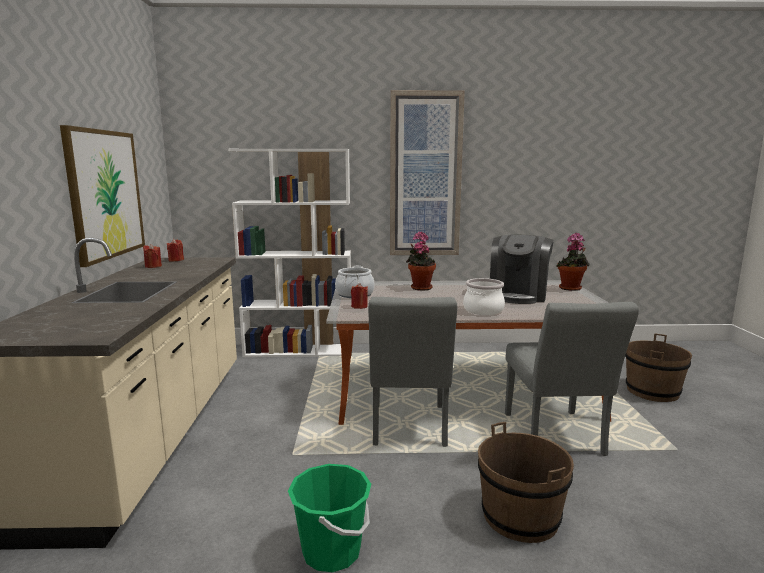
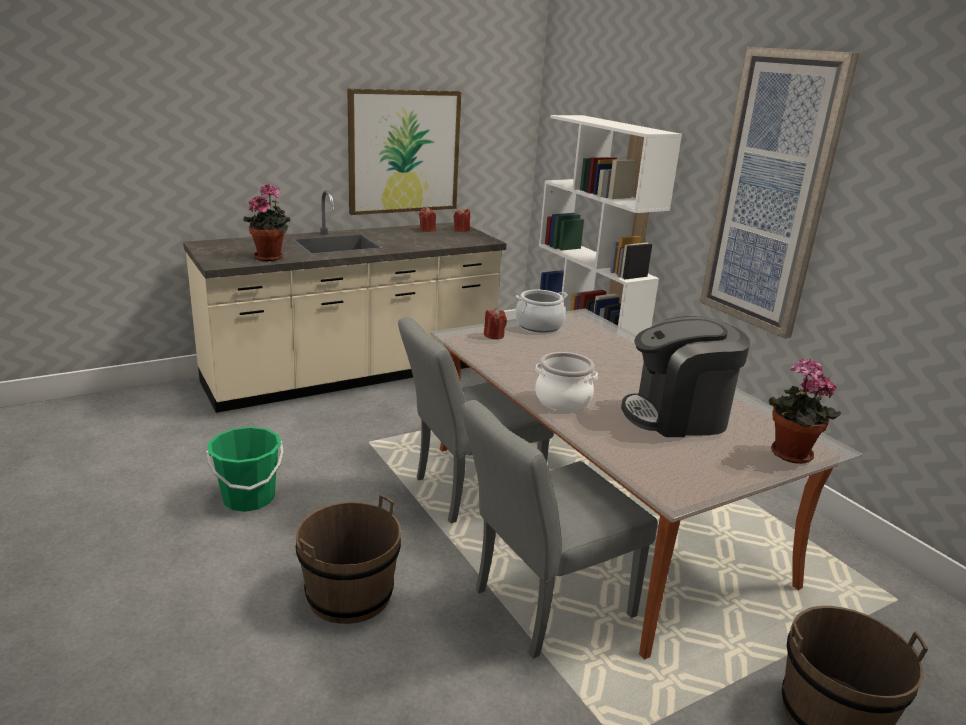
camera: 60 degrees right, 10 degrees up
potted plant [406,231,436,291] -> potted plant moved to [243,183,290,261]

